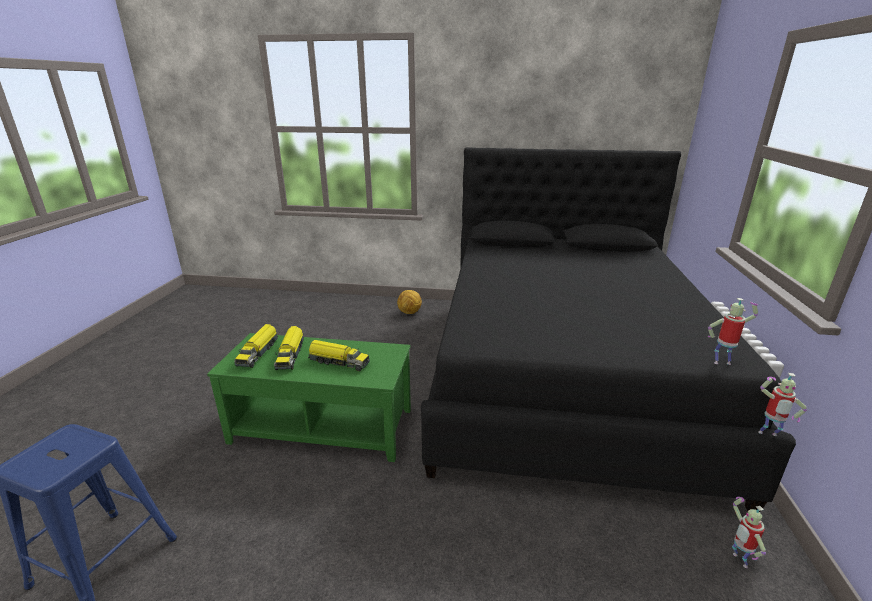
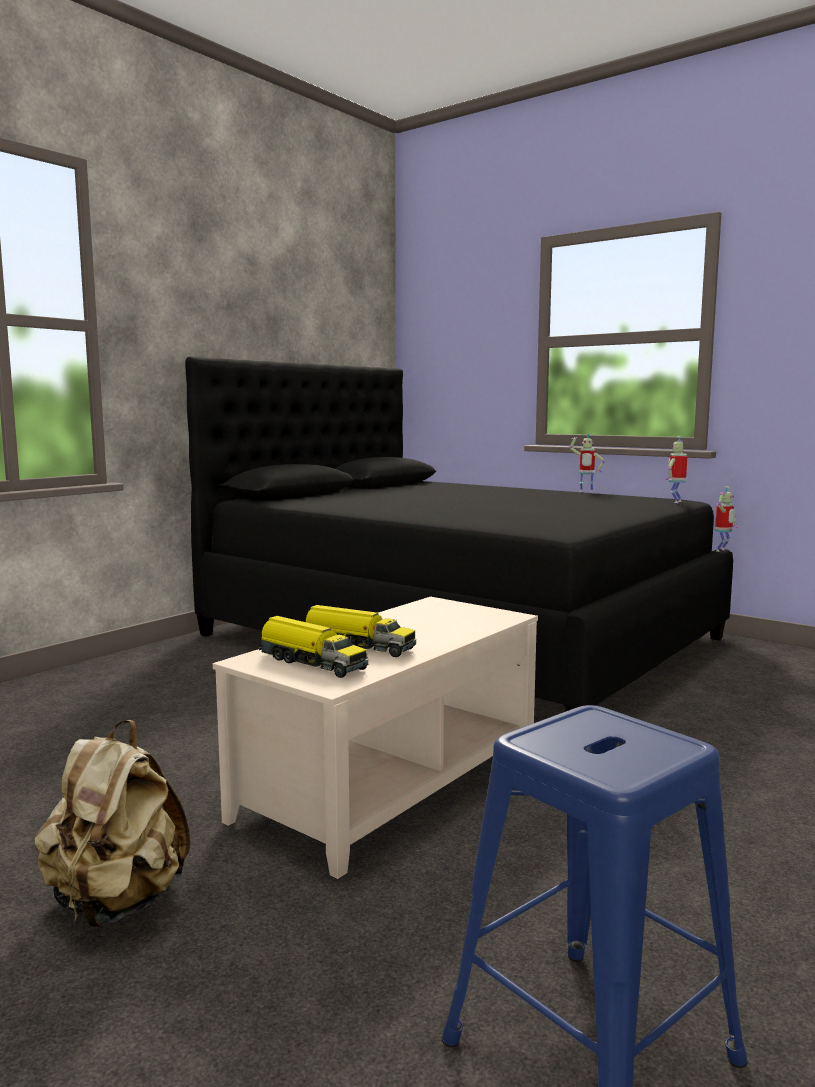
camera: 60 degrees left, 15 degrees down
green coffee table [207,333,411,462] -> beige coffee table [213,597,538,879]
toy truck [308,340,370,371] -> none
football [397,290,422,314] -> none
toy robot [732,497,766,568] -> toy robot moved to [570,433,605,492]
none -> beige backpack [34,720,191,927]

